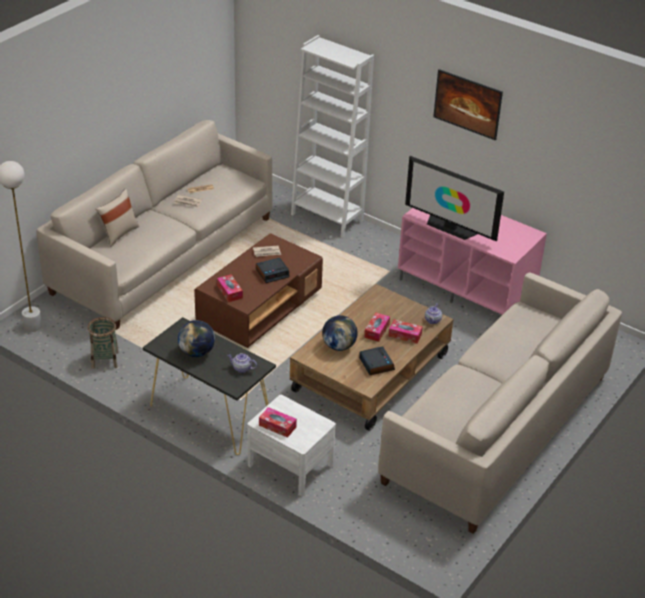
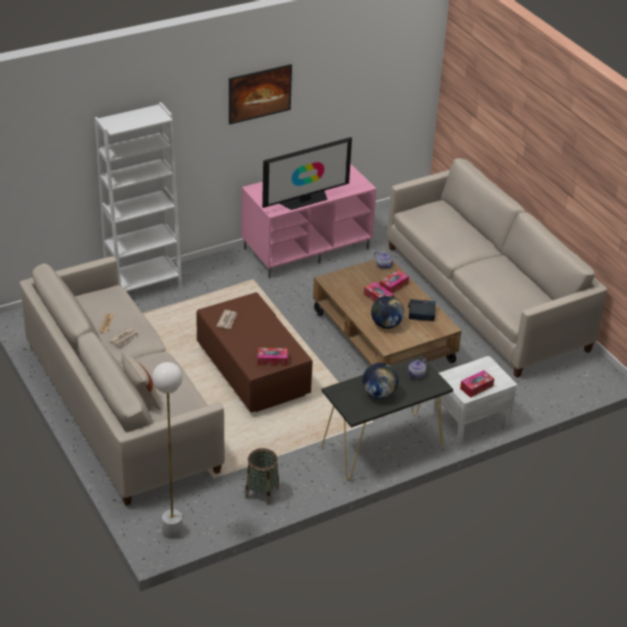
camera: 65 degrees left, 0 degrees up
alarm clock [256,258,290,283] -> none

